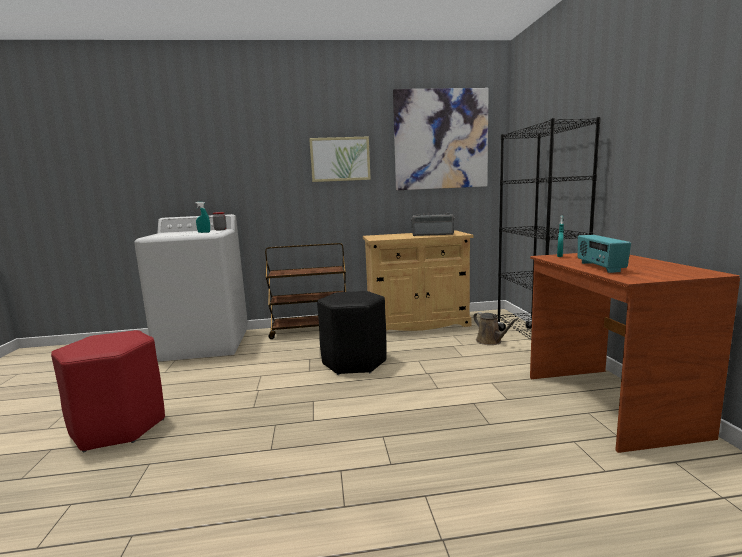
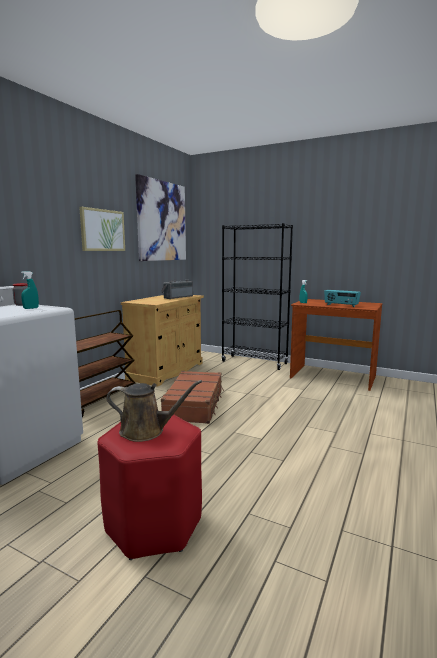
camera: 55 degrees left, 0 degrees up
black stool [317,291,387,375] -> brown suitcase [161,371,224,424]
brown watering can [473,312,519,345] -> brown watering can moved to [106,380,202,442]

